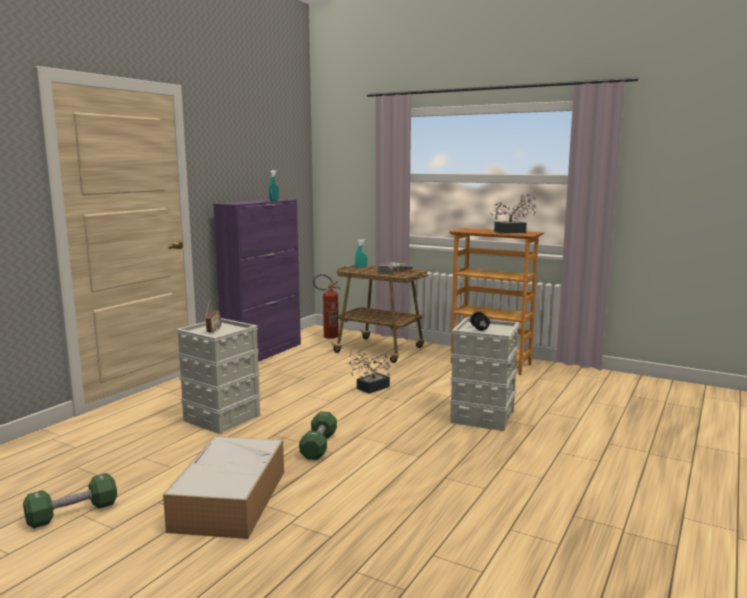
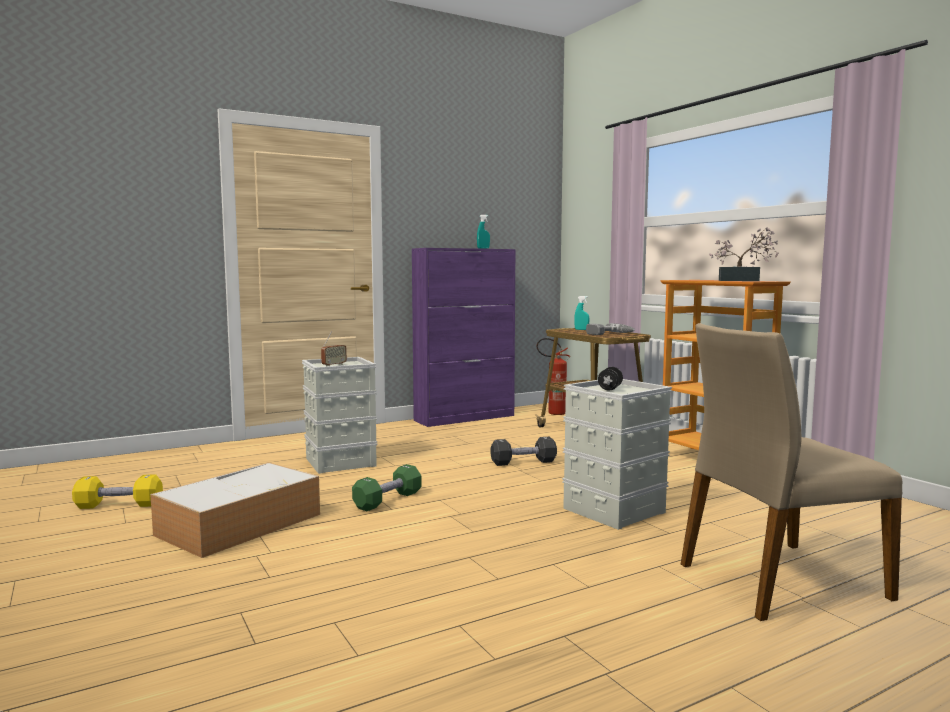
camera: 30 degrees right, 5 degrees down
green dumbbell [23,473,117,528] -> yellow dumbbell [72,474,163,509]
potted plant [348,352,391,394] -> black dumbbell [490,437,557,466]
none -> beige chair [681,323,902,621]

